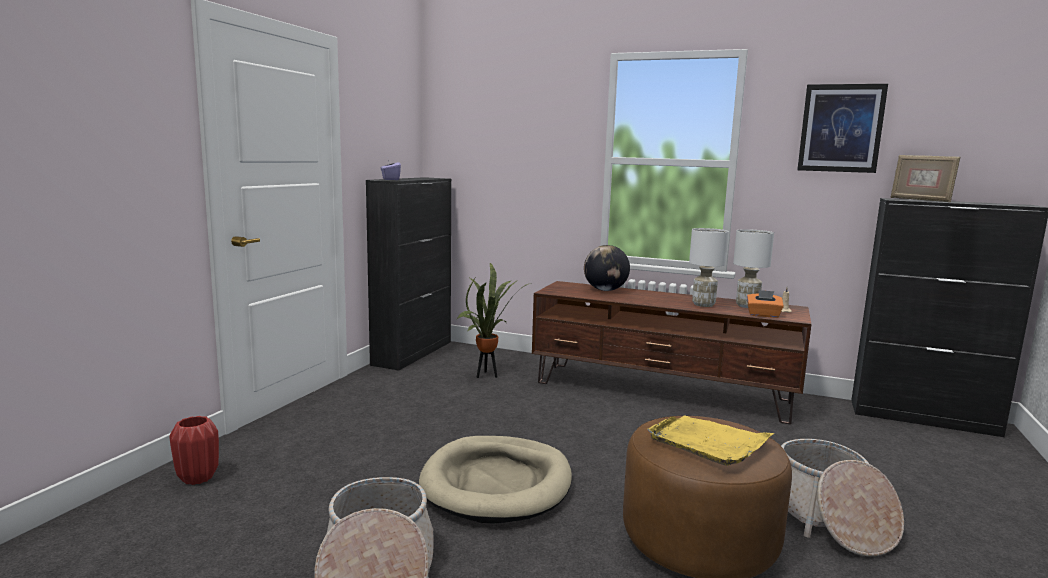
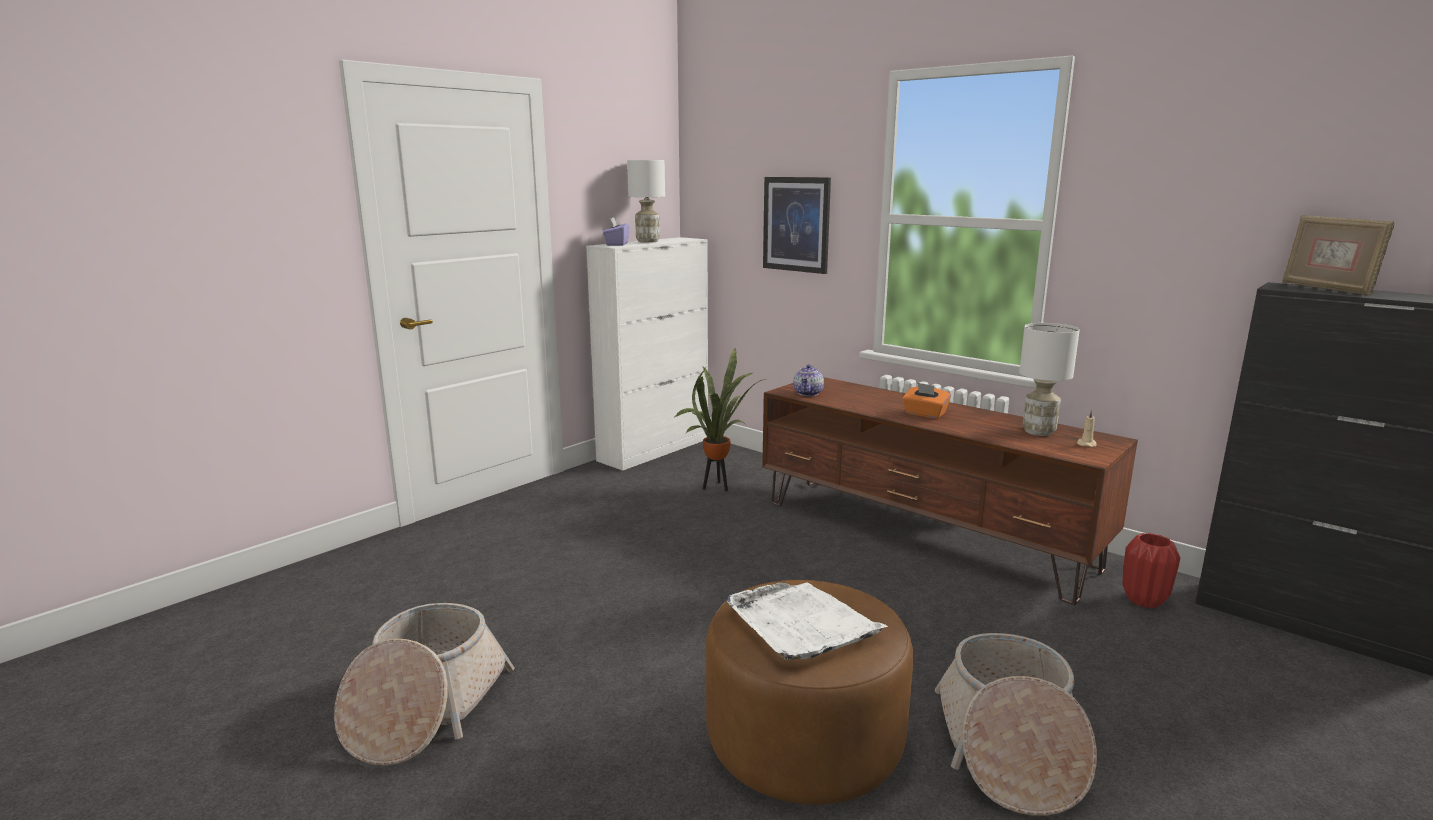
camera: 20 degrees right, 5 degrees up
red vase [169,416,219,485] -> red vase moved to [1123,533,1180,608]
black cabinet [366,177,451,371] -> white cabinet [586,237,708,471]
beige dog bed [419,436,572,524] -> none
globe [584,245,630,291] -> none
yellow tray [647,415,775,466] -> white tray [727,582,889,660]
white table lamp [689,228,729,307] -> white table lamp moved to [627,160,665,243]
orange tissue box [747,290,784,318] -> orange tissue box moved to [902,382,951,419]
picture [797,84,888,173] -> picture moved to [763,177,831,274]
none -> teapot [793,364,824,396]

